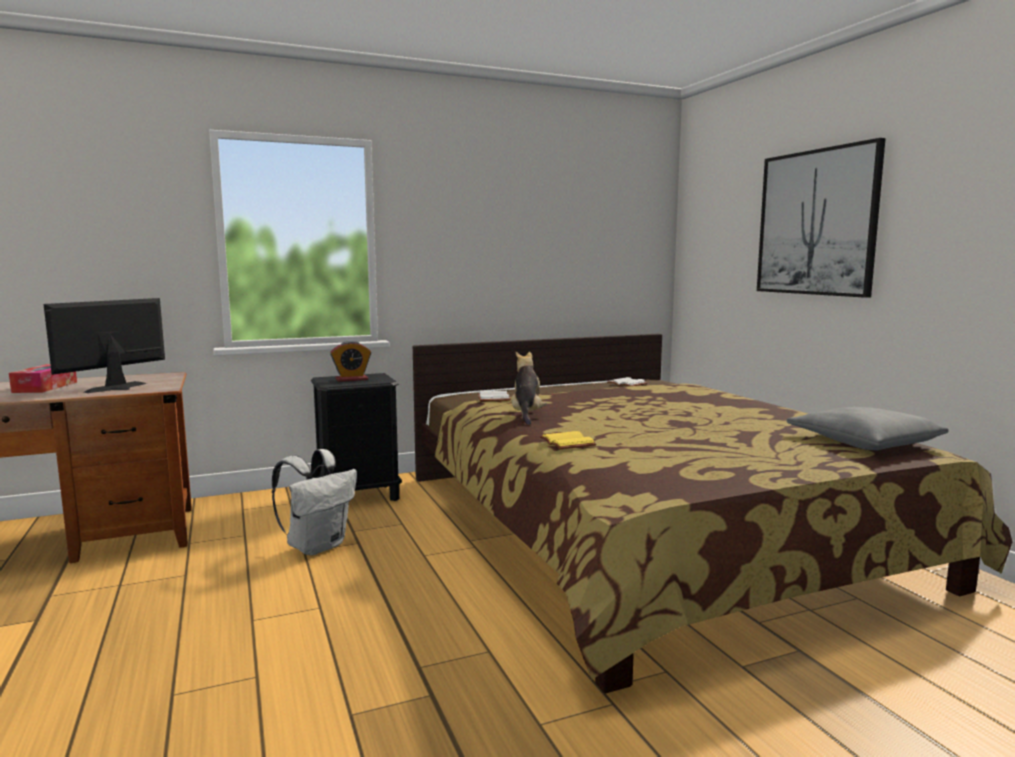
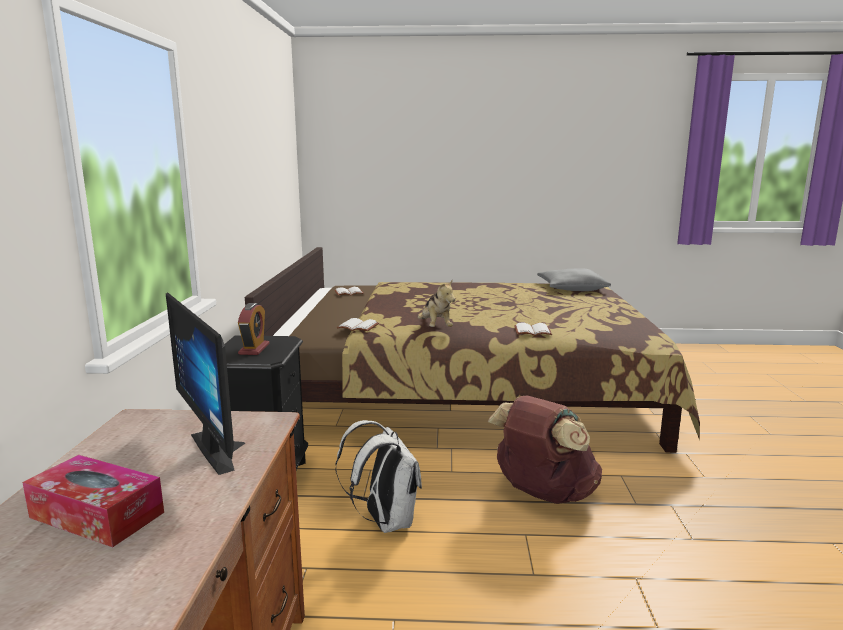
camera: 65 degrees left, 5 degrees up
plush toy [511,352,547,425] -> plush toy turned 135 degrees counterclockwise [418,279,455,327]
yellow book [540,431,597,449] -> white book [514,323,552,336]
picture [757,138,886,298] -> none
none -> brown backpack [487,395,602,504]

